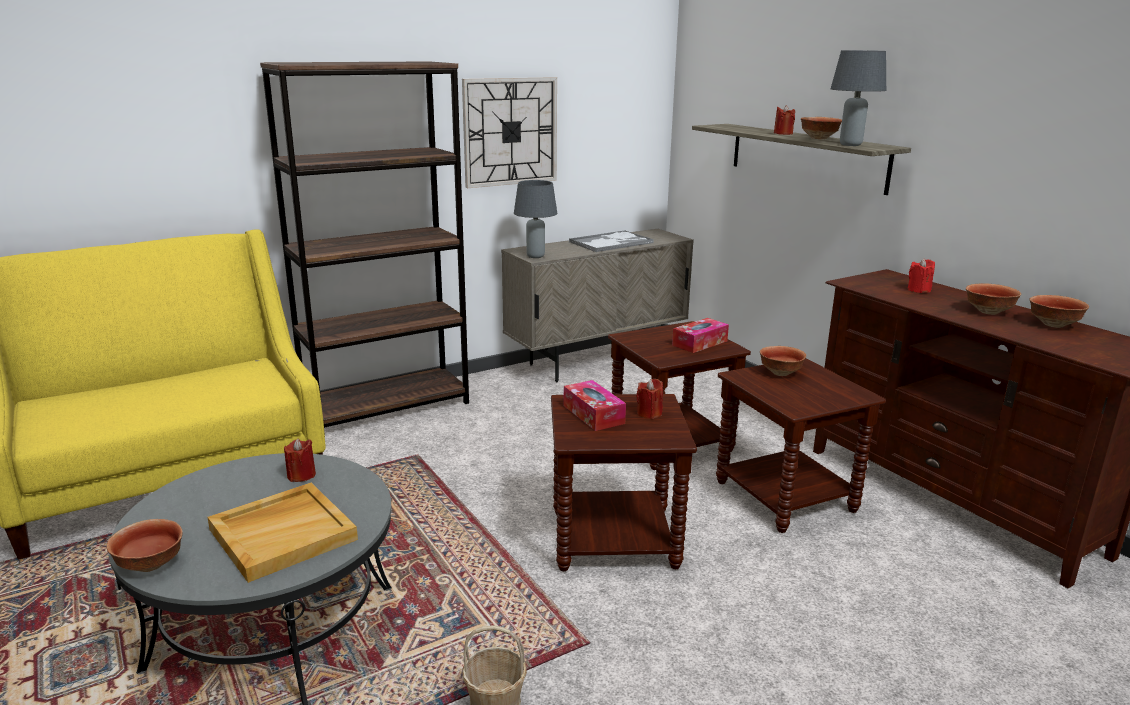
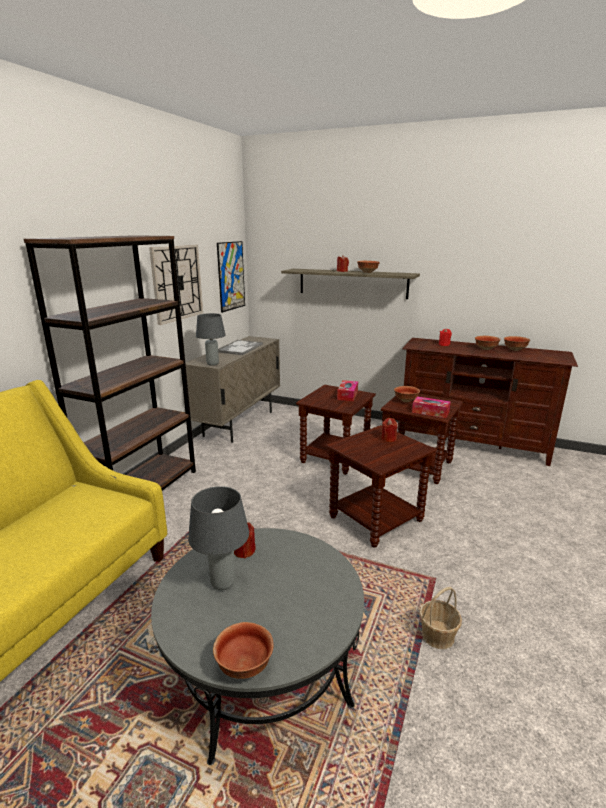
camera: 35 degrees left, 0 degrees up
beige tray [207,483,358,583] -> none
tissue box [563,380,626,431] -> tissue box moved to [412,396,451,418]
grey table lamp [831,50,886,146] -> grey table lamp moved to [188,486,249,590]
none -> picture [217,241,245,313]

